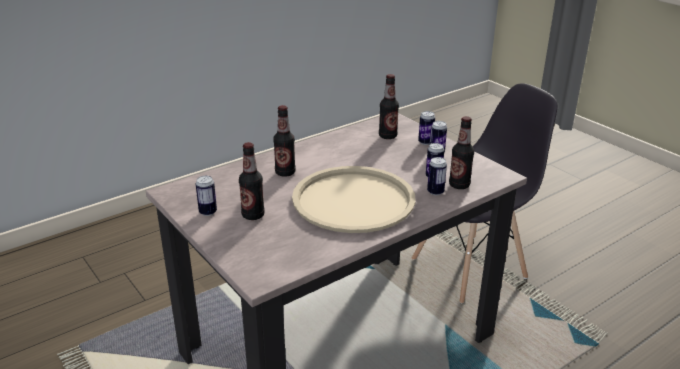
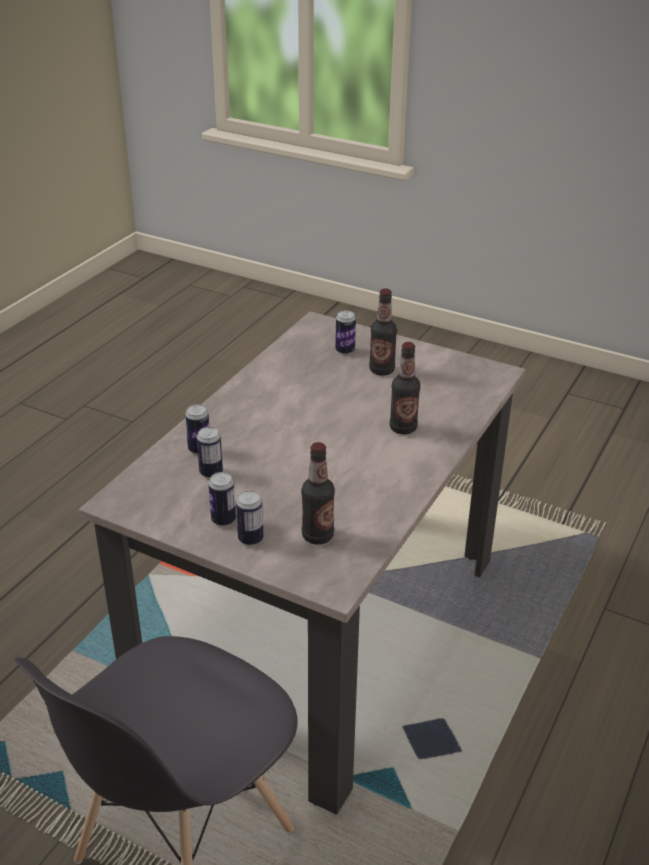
camera: 155 degrees right, 5 degrees up
can [196,176,217,216] -> can moved to [335,310,356,355]
beige tray [292,166,416,233] -> none
bottle [449,116,474,189] -> none

